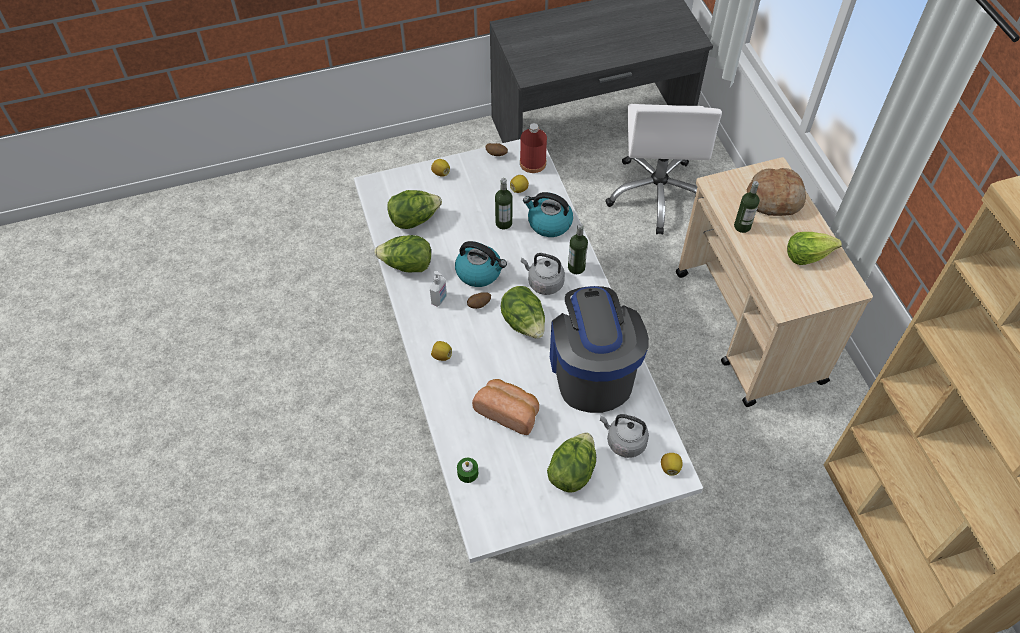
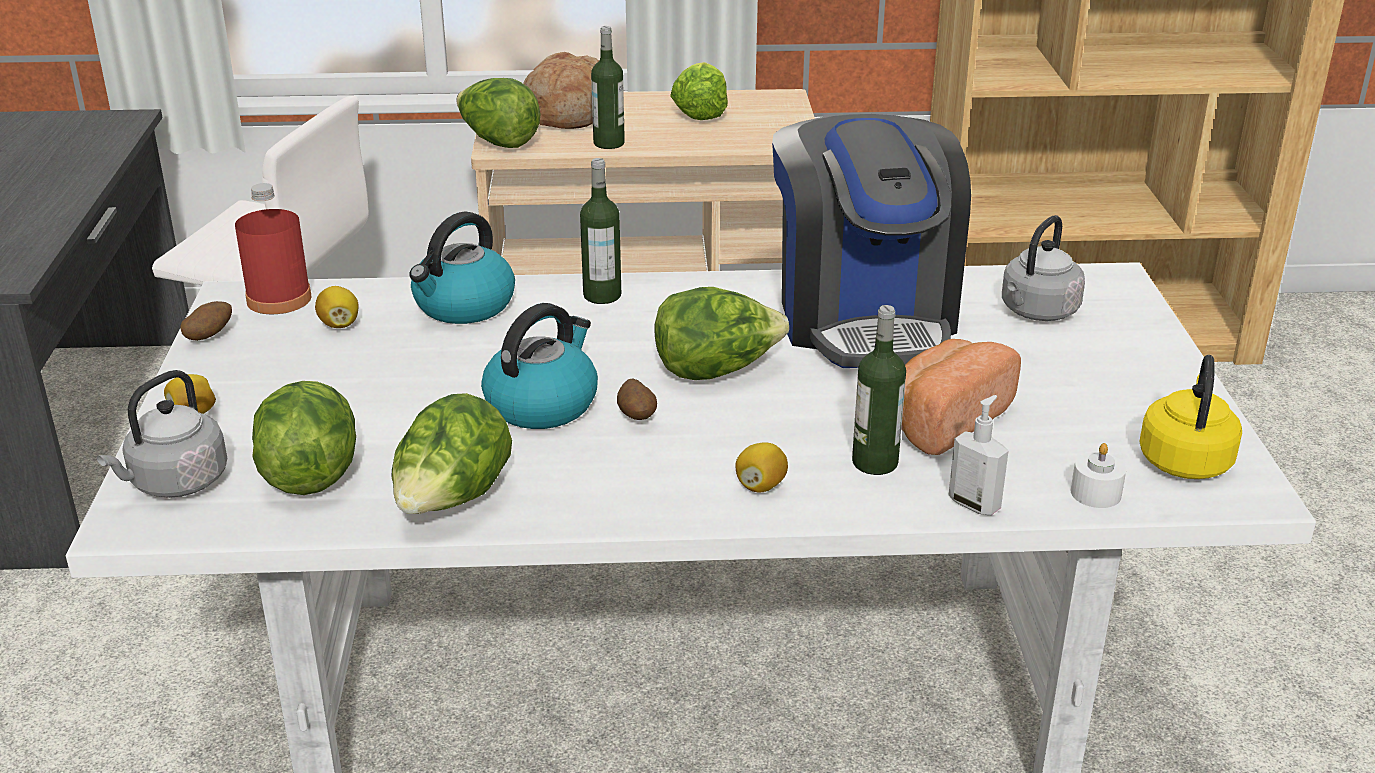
camera: 75 degrees left, 25 degrees down
soap dispenser [430,271,447,307] -> soap dispenser moved to [949,395,1009,515]
green candle [457,458,478,483] -> white candle [1071,443,1126,508]
bottle [495,178,512,229] -> bottle moved to [852,305,906,475]
grey kettle [521,253,565,295] -> grey kettle moved to [97,370,227,498]
lettuce [547,432,596,493] -> lettuce moved to [456,78,541,148]
coffee machine [550,286,649,413] -> coffee machine turned 105 degrees counterclockwise [772,114,971,368]
lemon [661,453,683,476] -> none
none -> yellow kettle [1139,355,1242,479]

